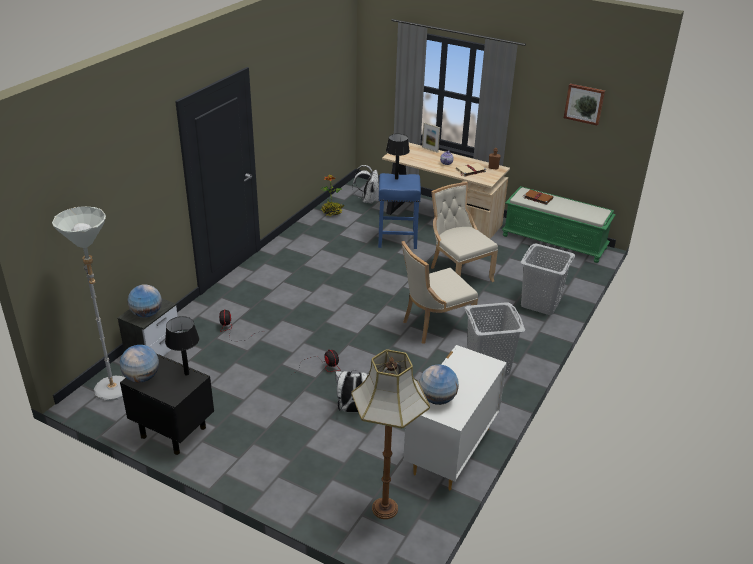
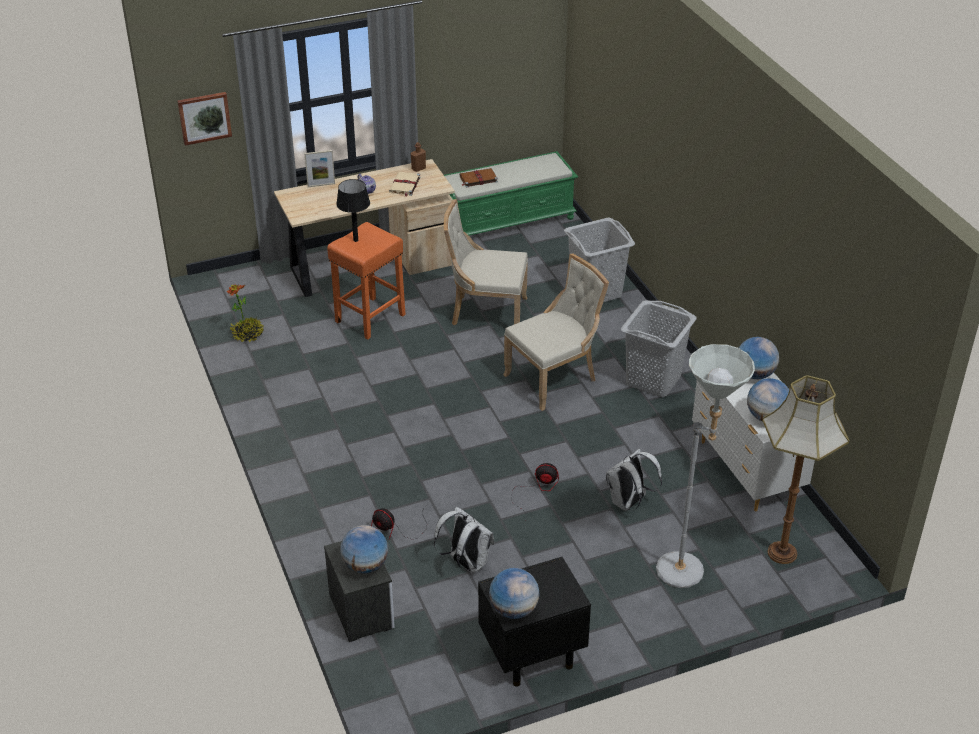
camera: 50 degrees left, 5 degrees up
grey floor lamp [52,206,125,401] -> grey floor lamp moved to [656,344,755,588]
black table lamp [165,316,199,376] -> none
white backpack [352,165,379,204] -> white backpack moved to [434,507,495,573]
blue stool [378,173,421,249] -> orange stool [327,222,406,340]
beige chair [402,241,478,344] -> beige chair turned 135 degrees counterclockwise [503,253,609,411]
picture [564,84,605,126] -> picture moved to [178,92,232,145]
none -> globe [739,337,779,379]

